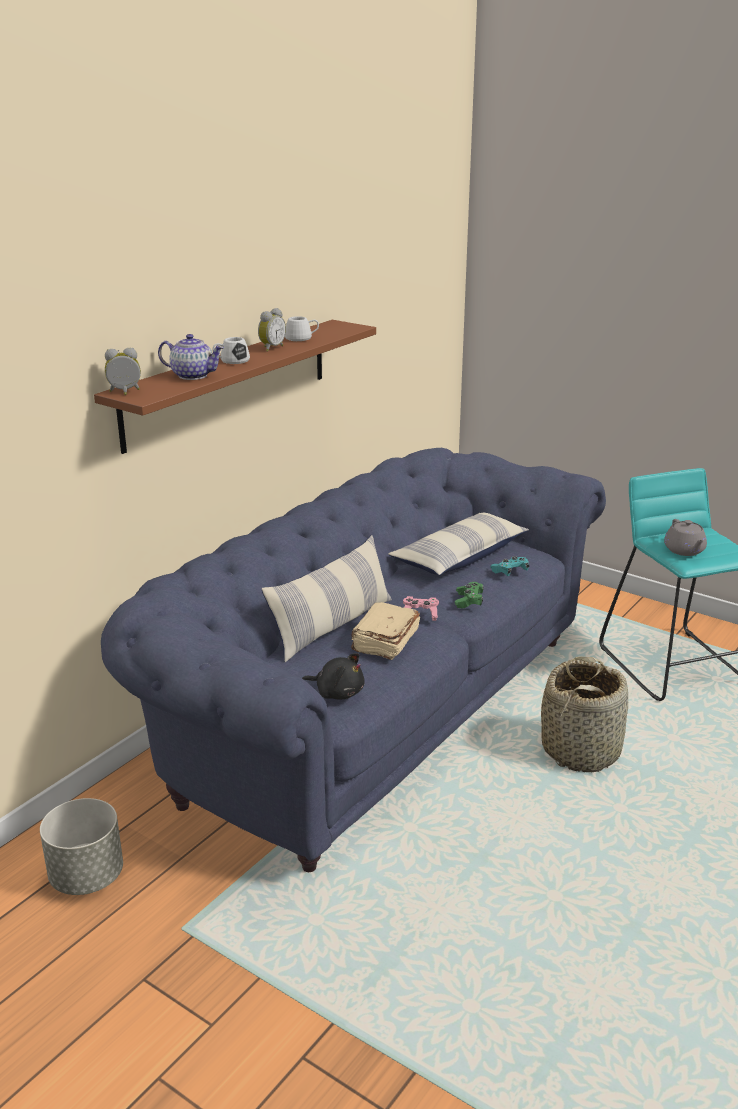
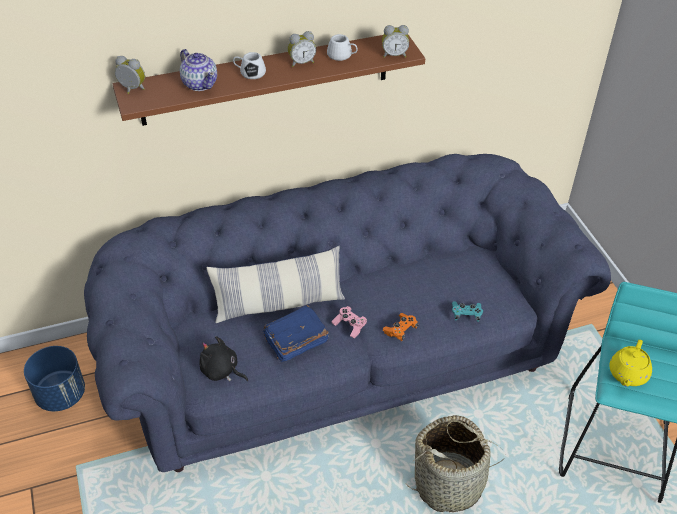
camera: 35 degrees right, 20 degrees up
grey planter [40,798,123,895] -> blue planter [24,346,85,411]
black plush toy [302,653,365,700] -> black plush toy turned 150 degrees clockwise [199,336,248,381]
beige book [351,602,420,660] -> blue book [263,305,329,362]
pillow [388,513,529,575] -> none
green game controller [455,582,484,609] -> orange game controller [383,313,418,341]
grey teapot [664,519,707,556] -> yellow teapot [609,340,652,387]
none -> alarm clock [382,25,409,58]

